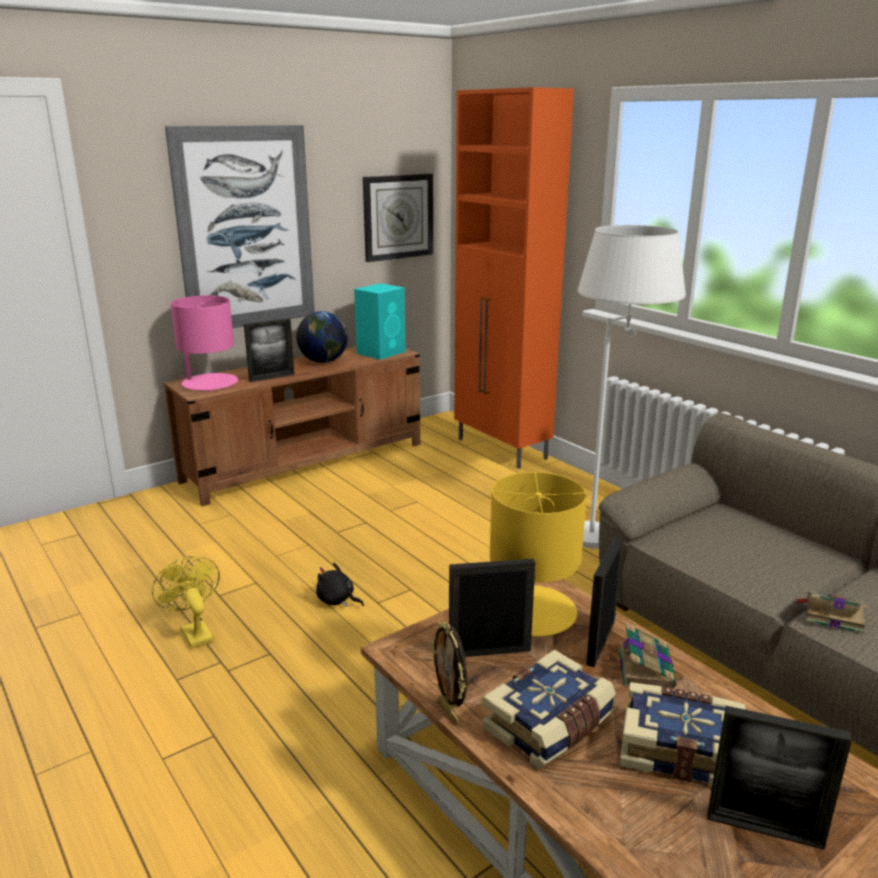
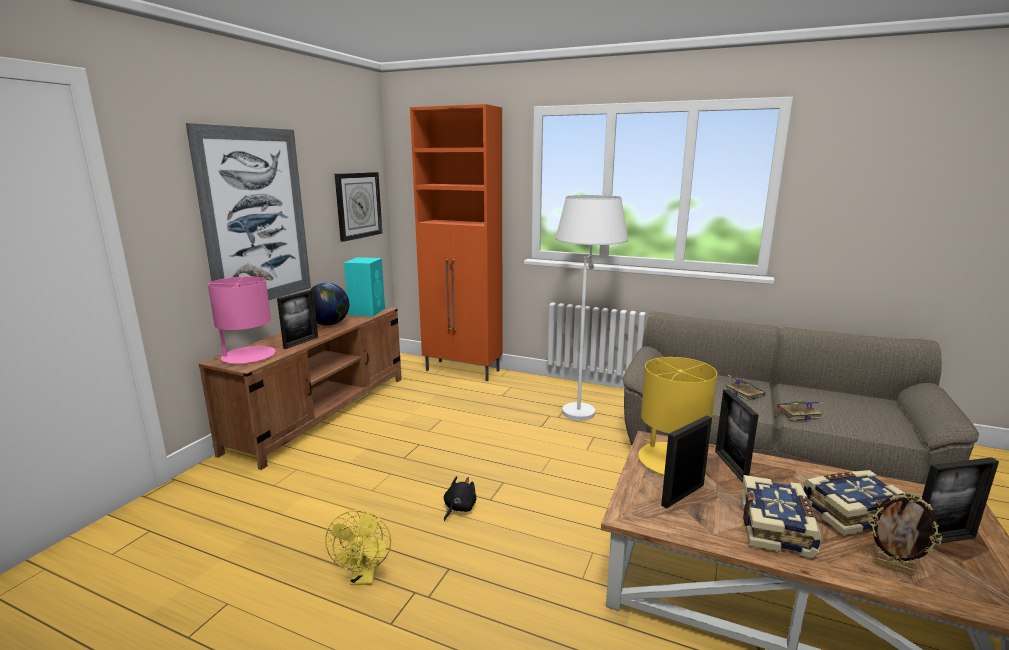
camera: 30 degrees left, 5 degrees down
yellow fan [152,556,220,649] -> yellow fan turned 120 degrees counterclockwise [325,510,391,585]
black plush toy [316,563,364,607] -> black plush toy turned 120 degrees clockwise [444,476,477,521]
picture frame [431,622,468,725] -> picture frame moved to [868,492,942,576]
book [618,623,676,689] -> book moved to [725,375,765,401]

